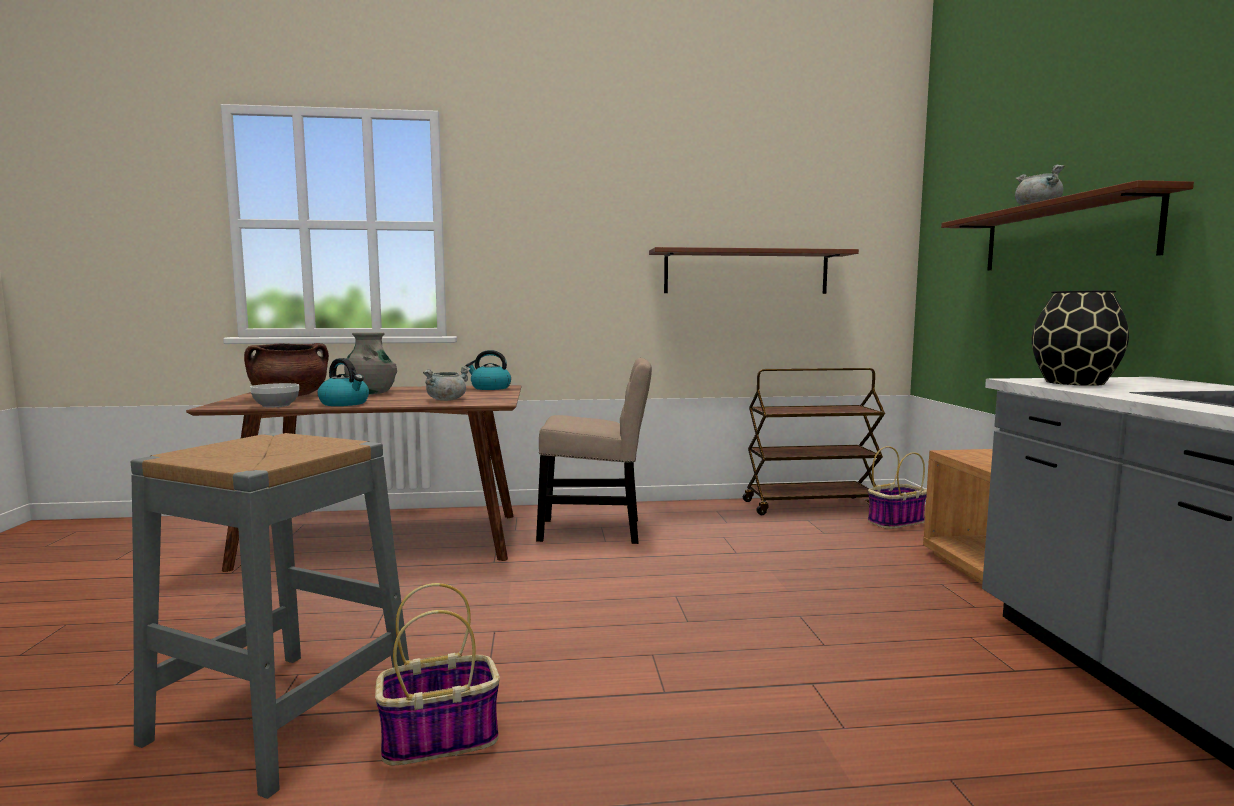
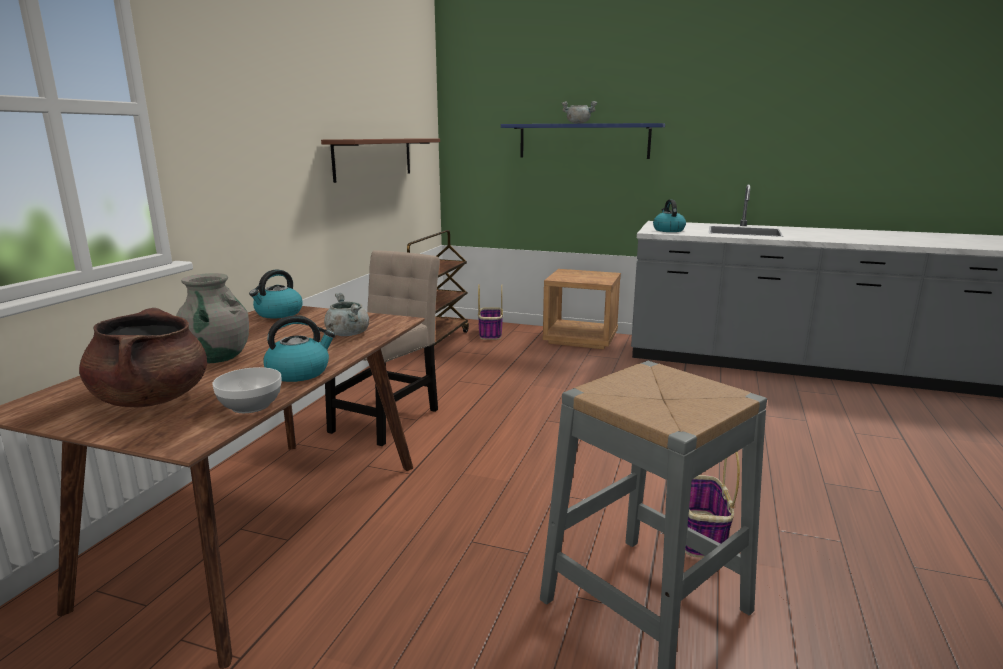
camera: 65 degrees left, 10 degrees up
brown shelf [941,180,1194,271] -> blue shelf [501,123,665,159]
black vase [1032,291,1129,386] -> kettle [653,200,686,232]

